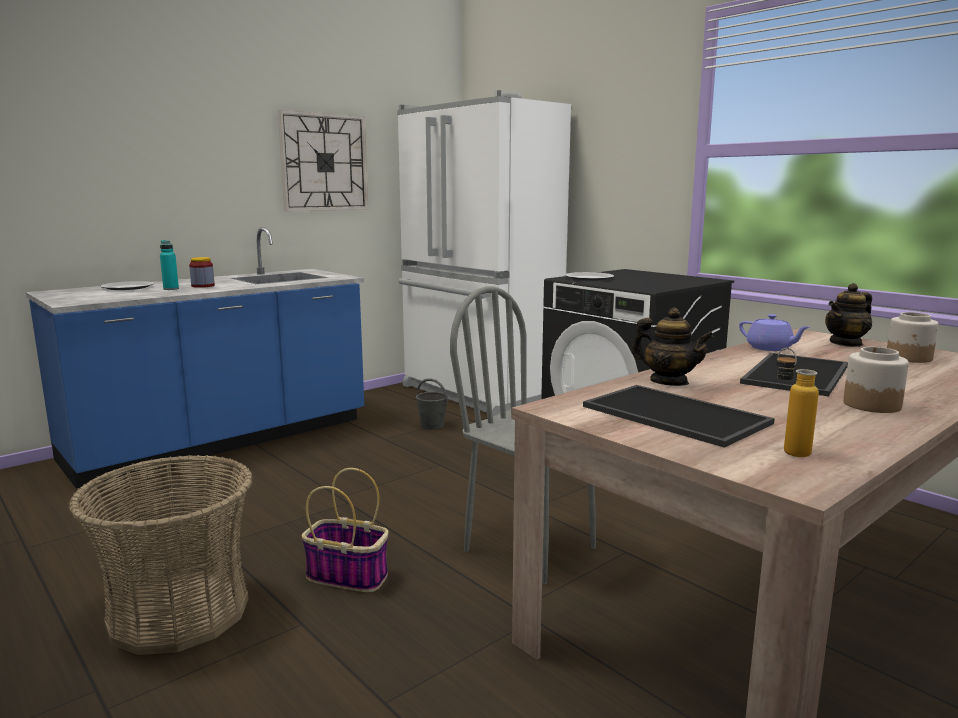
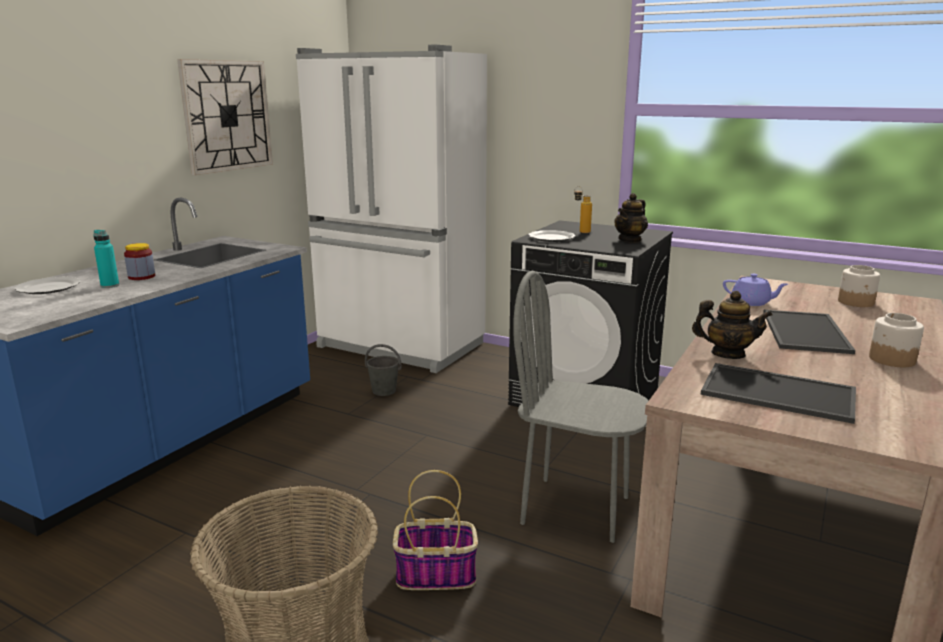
camera: 20 degrees left, 5 degrees up
bottle [776,348,819,457] -> bottle moved to [574,186,592,233]
teapot [825,283,872,347] -> teapot moved to [614,193,648,243]

